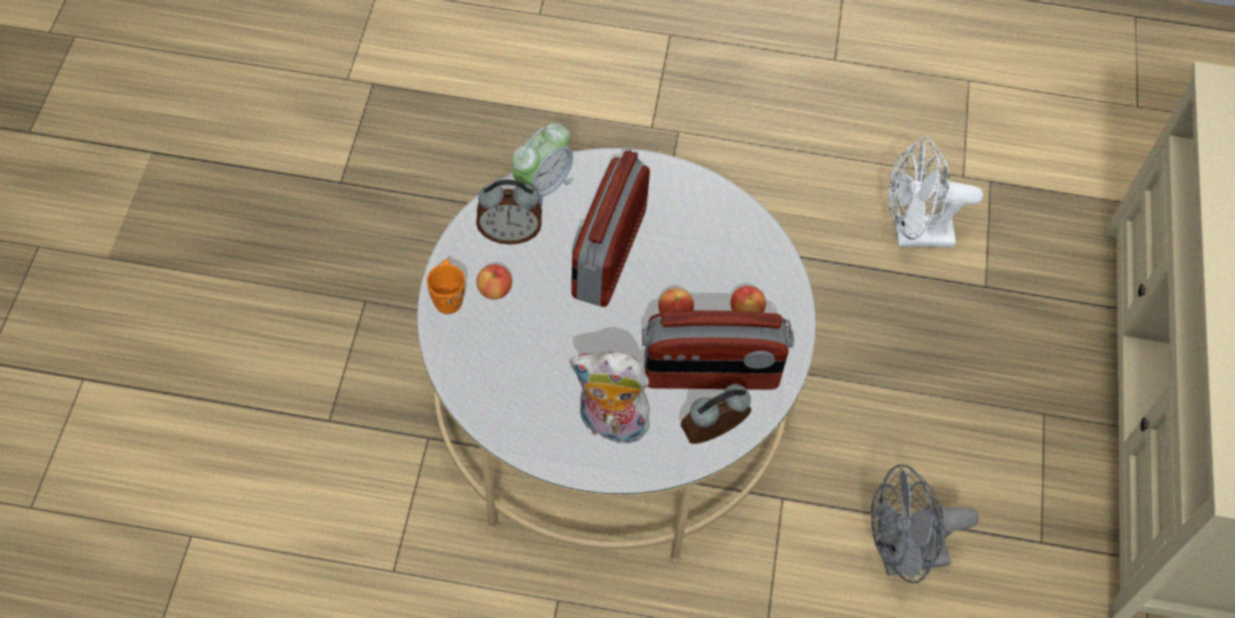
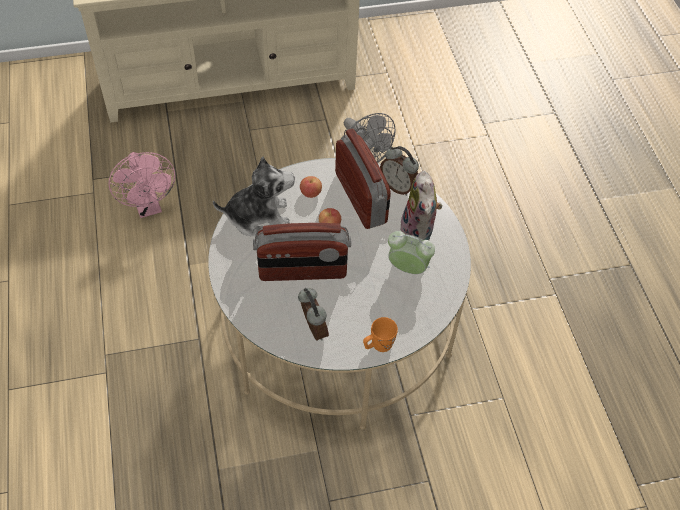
camera: 110 degrees left, 5 degrees down
apple [476,265,512,300] -> none
alarm clock [512,123,574,207] -> alarm clock moved to [388,231,435,274]
white fan [888,137,983,247] -> pink fan [108,152,175,218]
none -> plush toy [213,157,295,237]

